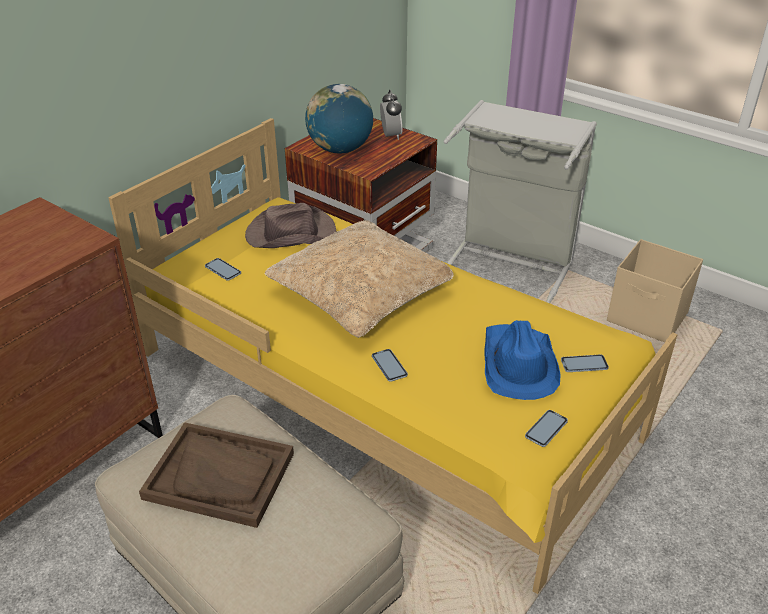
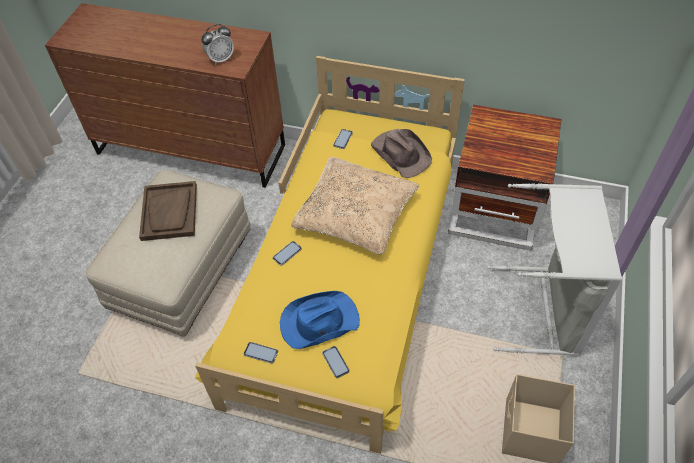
camera: 70 degrees right, 15 degrees up
globe [305,84,373,153] -> none
alarm clock [380,90,402,140] -> alarm clock moved to [202,24,234,65]

